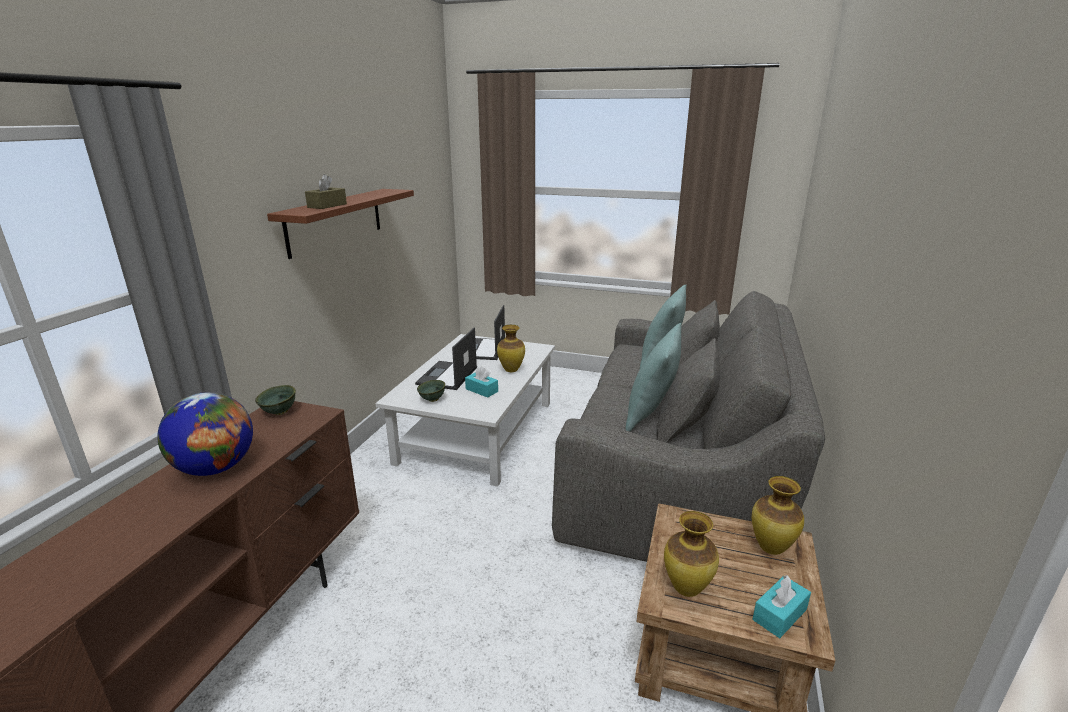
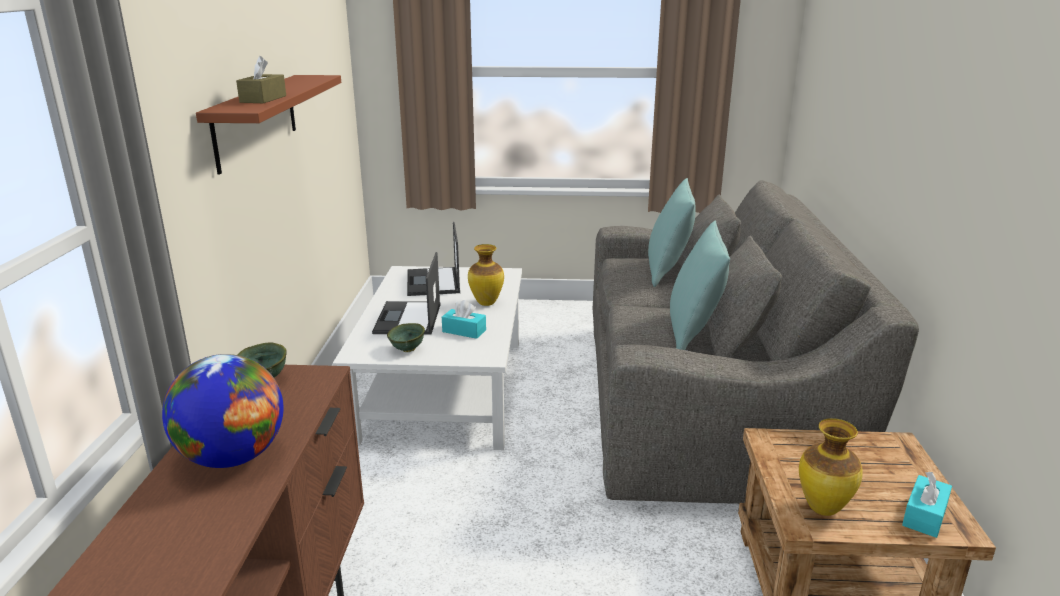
camera: 15 degrees left, 0 degrees up
vase [752,476,804,555] -> none

